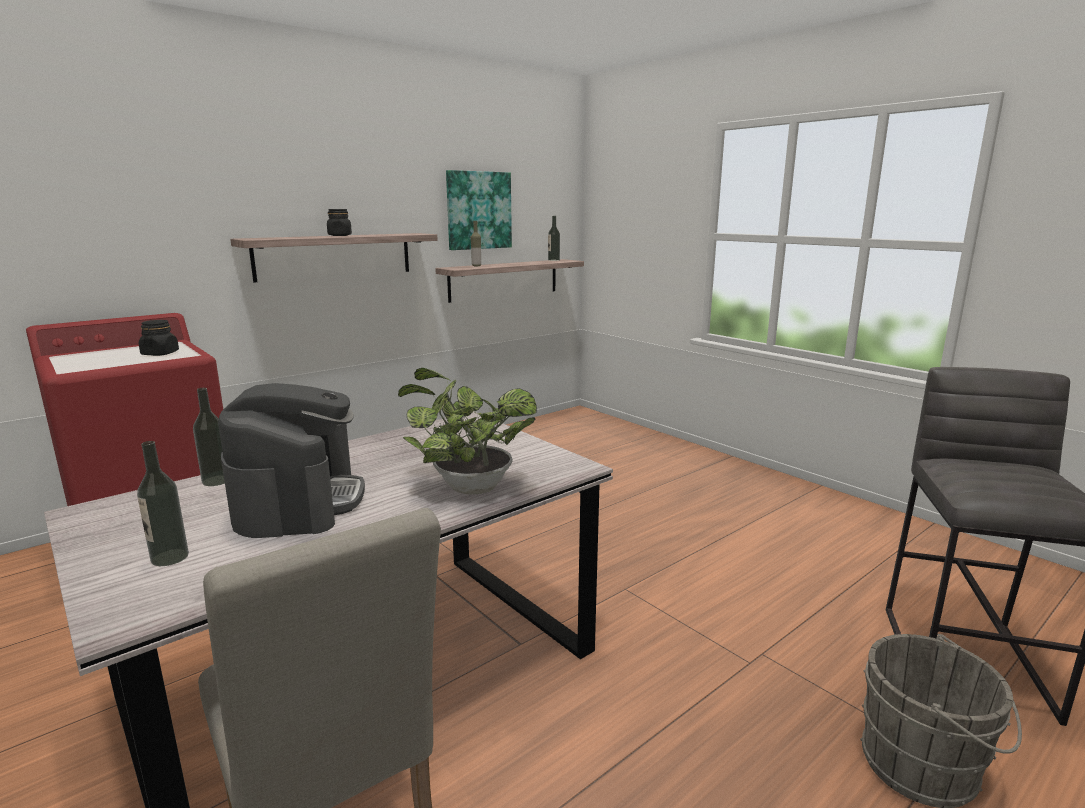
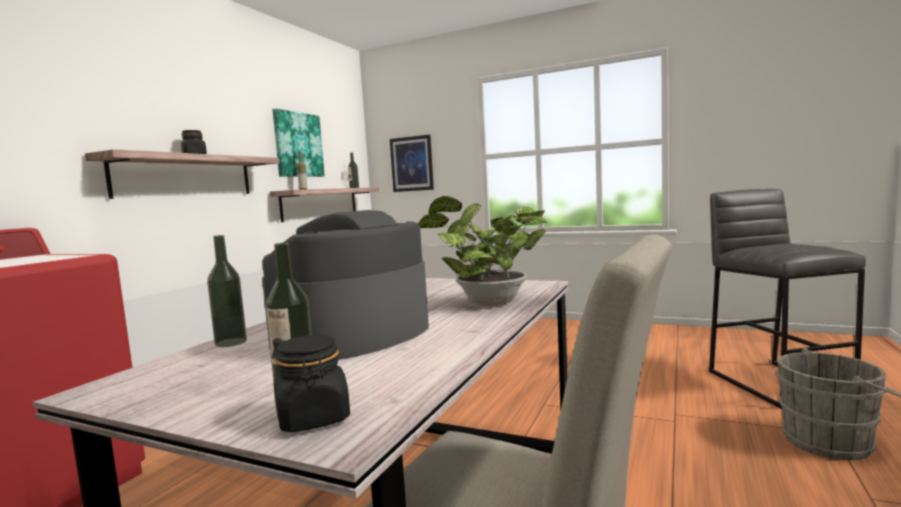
camera: 25 degrees left, 10 degrees down
black jar [139,320,179,356] -> black jar moved to [274,335,350,432]
coffee machine [218,383,365,538] -> coffee machine turned 105 degrees counterclockwise [262,210,429,360]
none -> picture [390,135,434,192]

